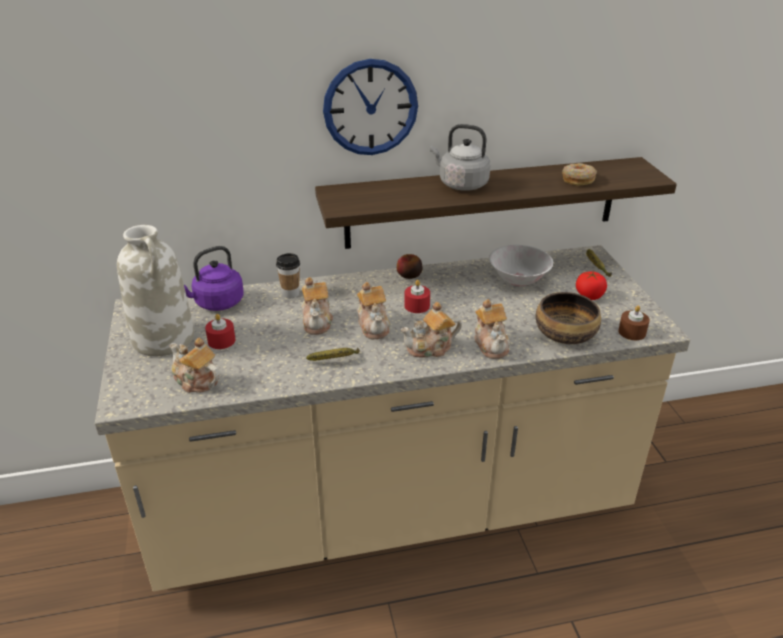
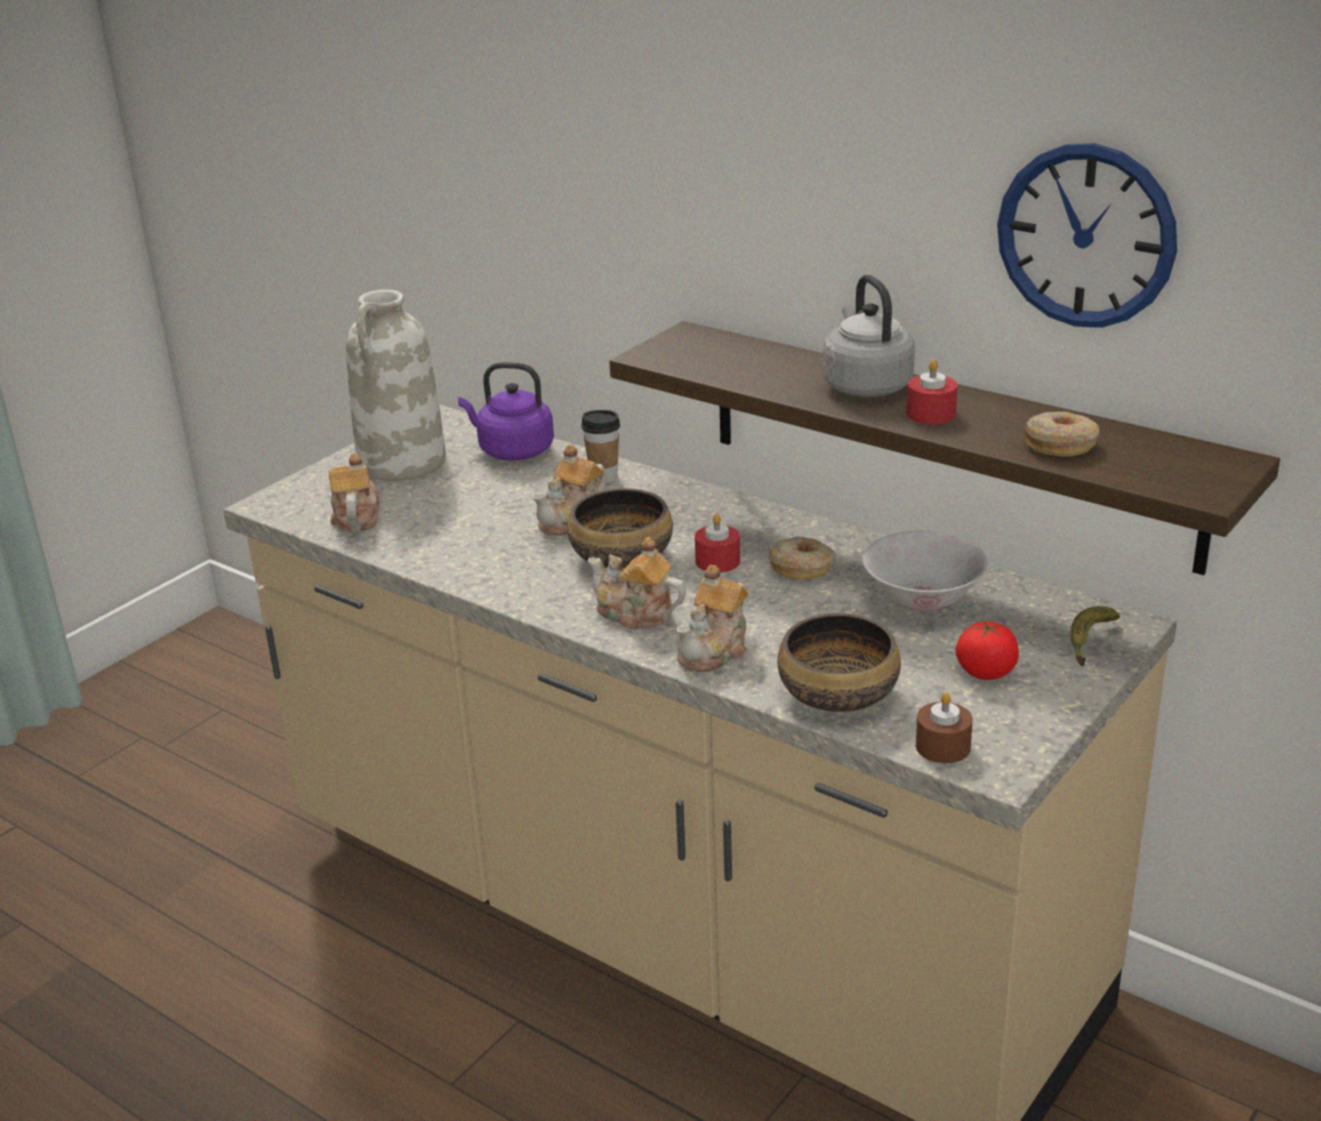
camera: 50 degrees right, 5 degrees down
red candle [205,314,236,349] -> red candle moved to [907,359,957,424]
banana [306,348,360,361] -> none
wall clock [323,59,418,155] -> wall clock moved to [997,143,1177,328]
teapot [357,282,390,339] -> bowl [567,488,673,569]
apple [397,254,423,279] -> none
none -> donut [769,537,835,580]

